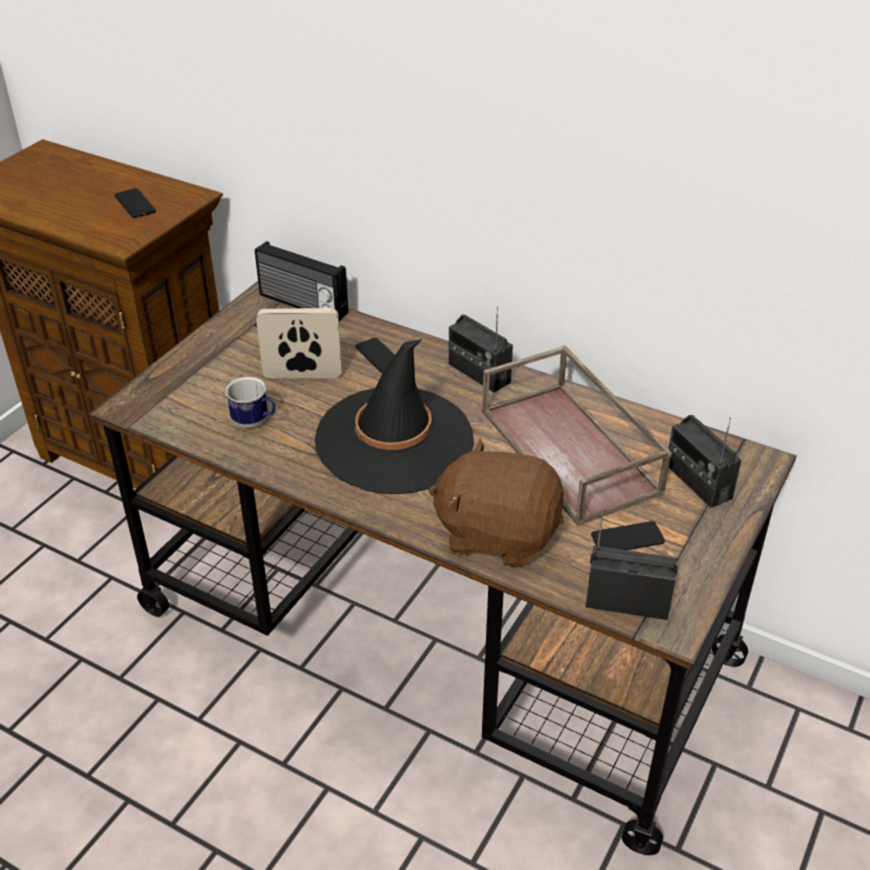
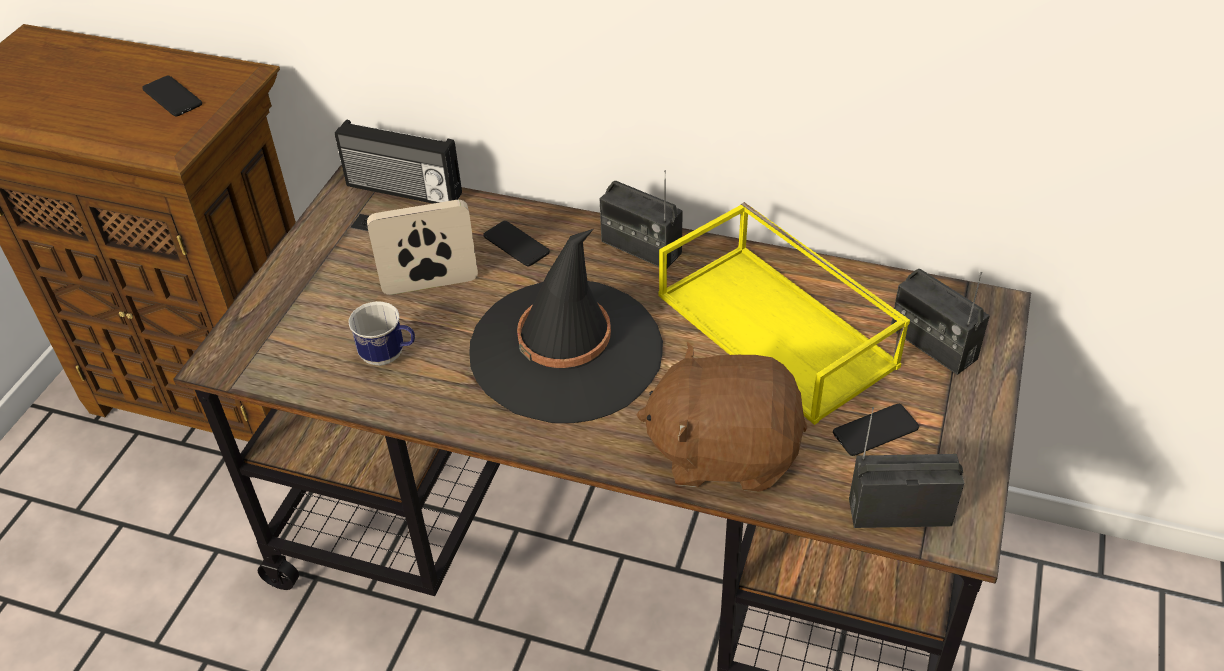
camera: 10 degrees left, 5 degrees up
brown tray [482,345,672,526] -> yellow tray [658,202,910,425]

